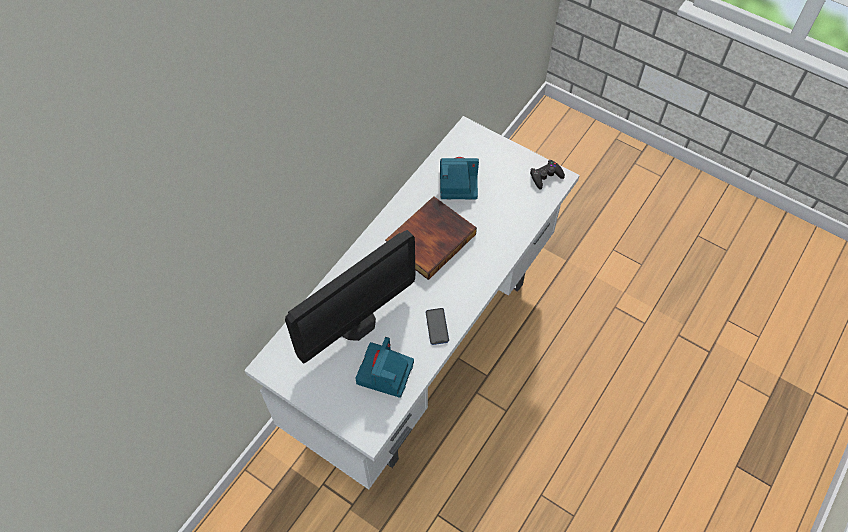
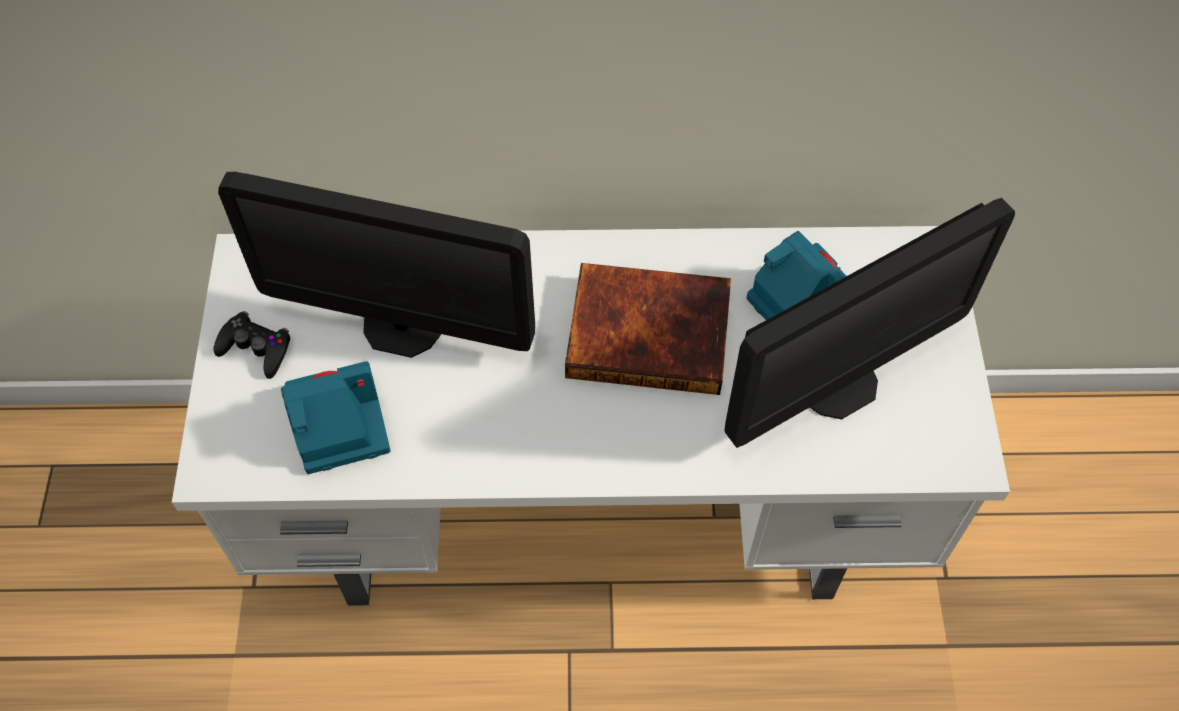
camera: 55 degrees right, 0 degrees up
phone [426,308,449,345] -> none
black game controller [530,160,565,190] -> black game controller moved to [213,311,290,379]
none -> monitor [724,198,1015,448]

